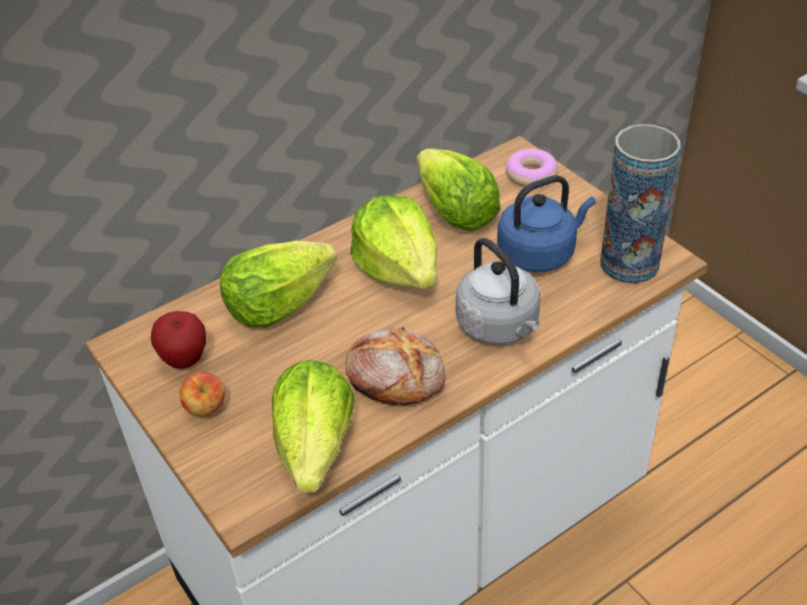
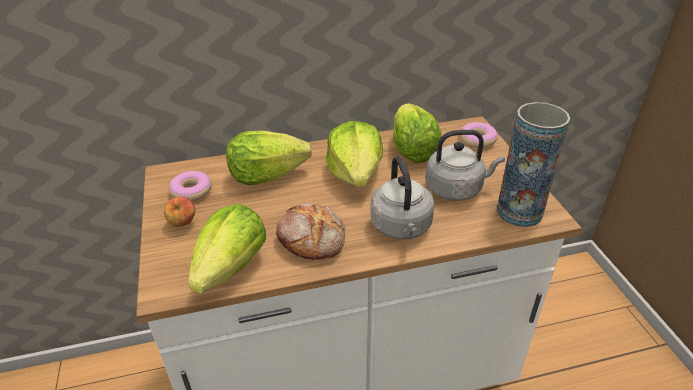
camera: 20 degrees right, 5 degrees down
apple [151,311,206,369] -> donut [169,171,212,201]
blue kettle [497,175,596,272] -> grey kettle [426,130,505,201]

